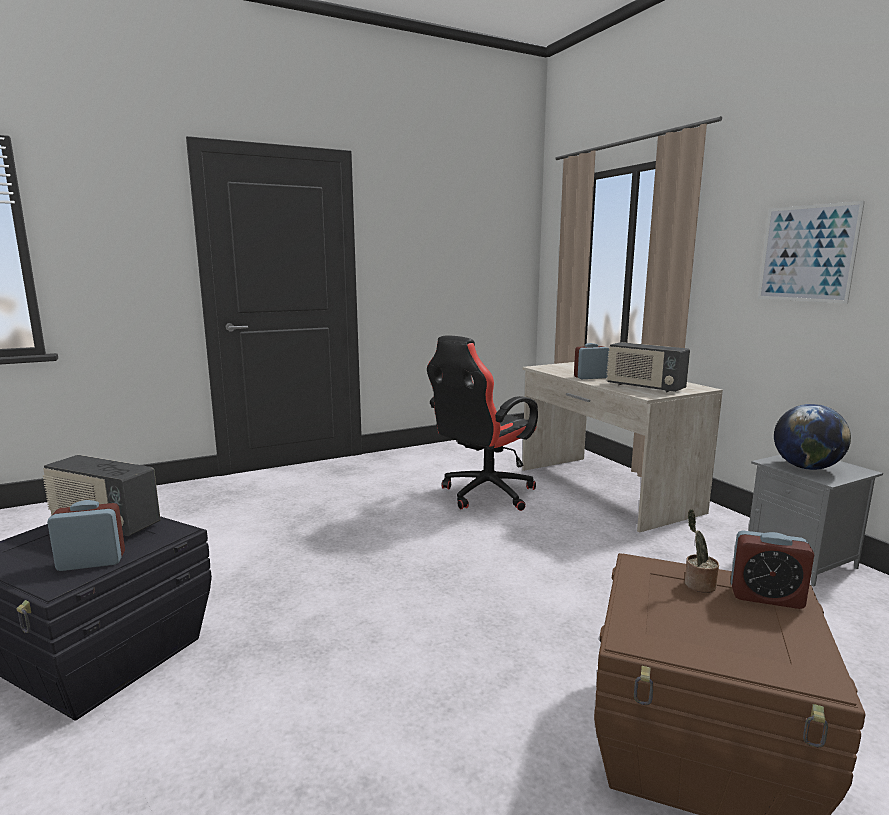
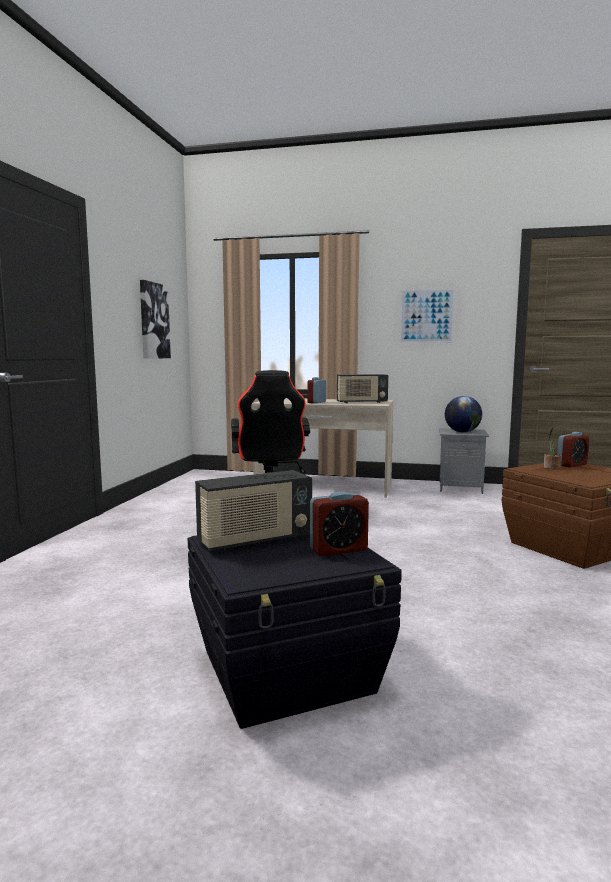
camera: 50 degrees left, 5 degrees down
alarm clock [47,500,125,571] -> alarm clock turned 135 degrees counterclockwise [310,491,369,556]
none -> picture [140,280,171,359]

